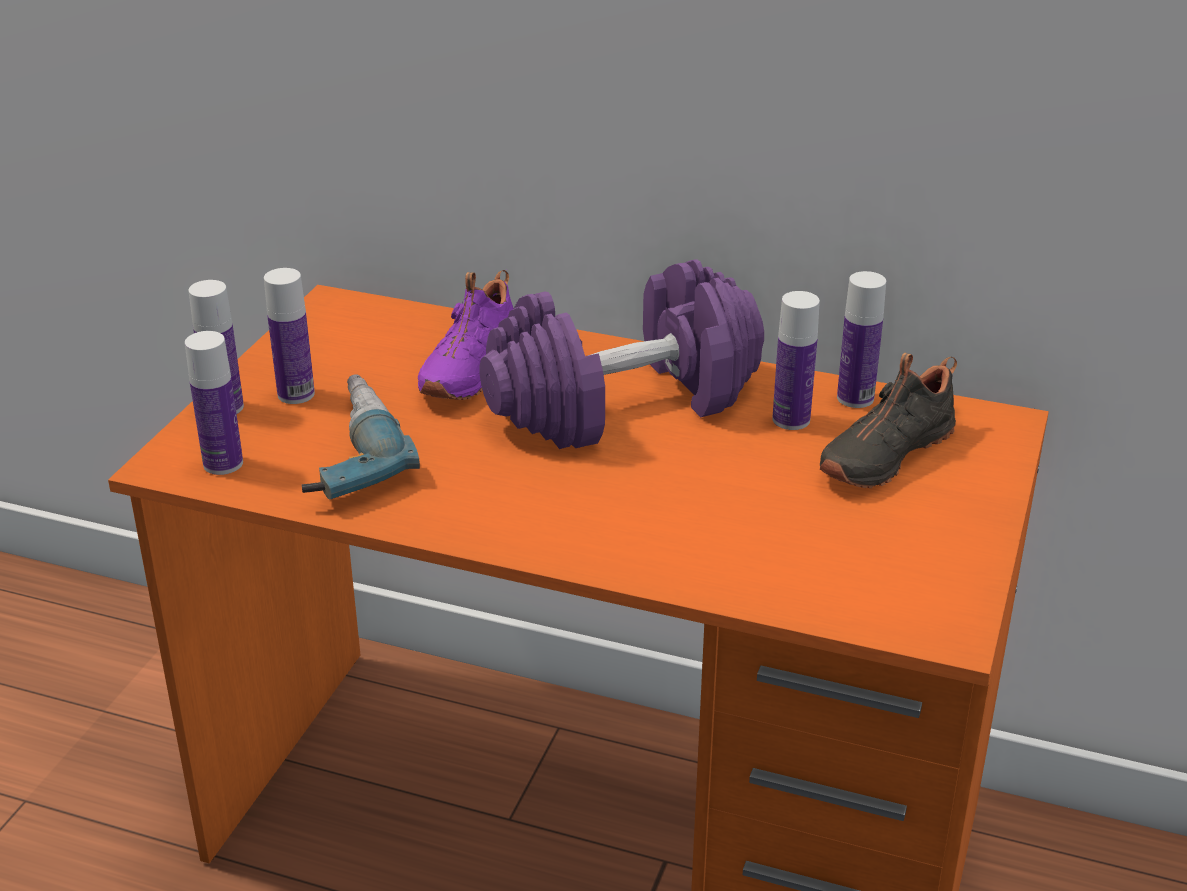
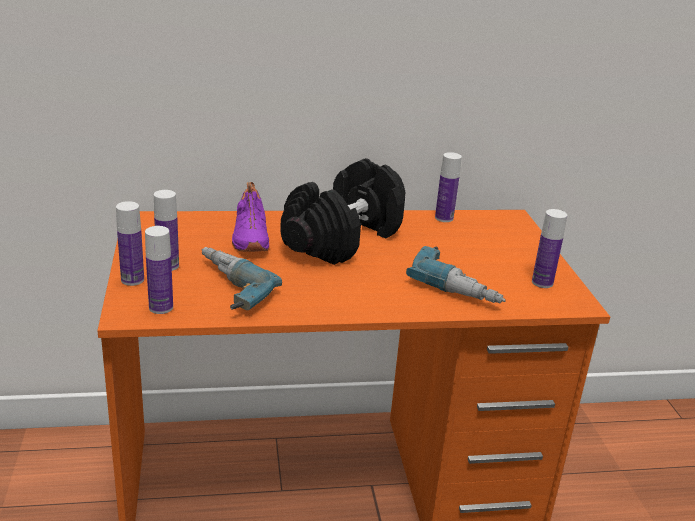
camera: 30 degrees left, 5 degrees down
purple dumbbell [480,259,764,449] -> black dumbbell [280,158,405,265]
bottle [772,291,820,430] -> bottle moved to [532,209,567,288]
black shoe [820,353,957,488] -> none
none -> power drill [406,246,506,304]

